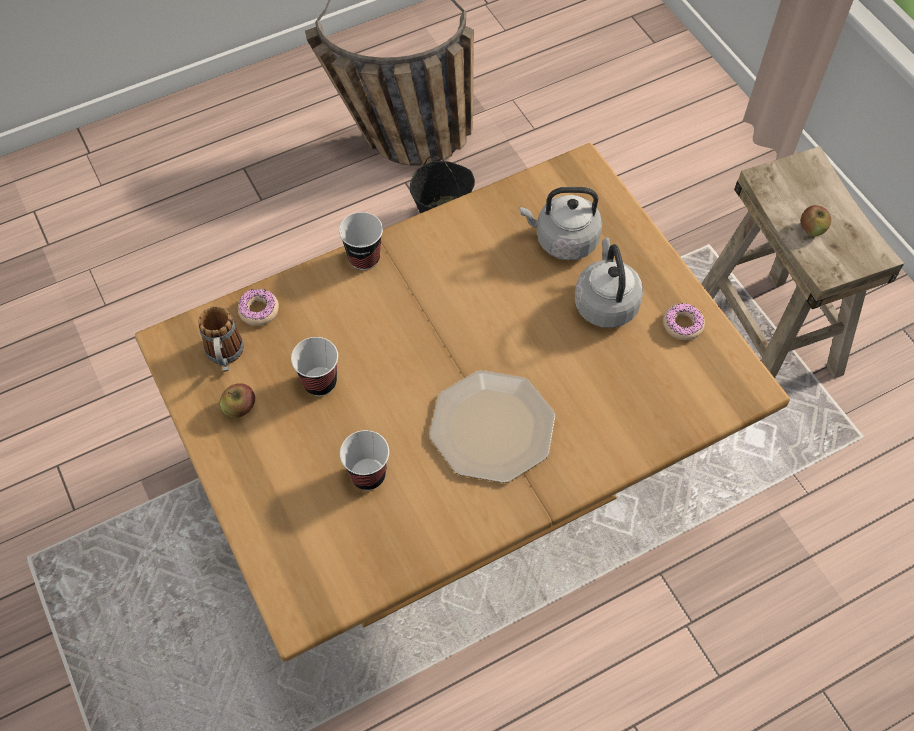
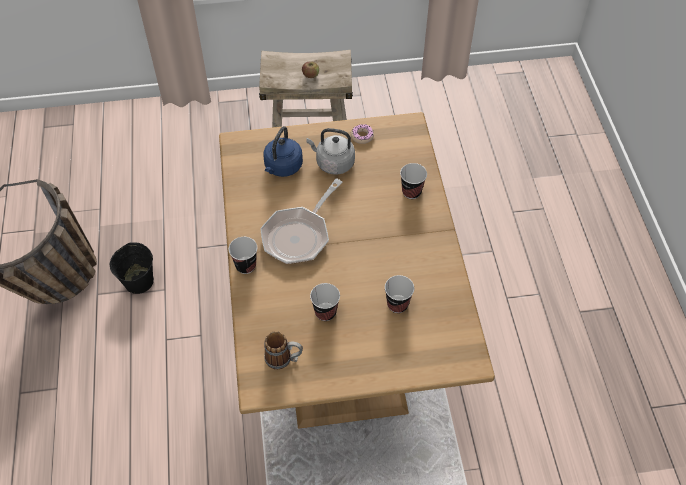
camera: 70 degrees left, 5 degrees down
apple [220,383,255,418] -> none
donut [238,288,279,326] -> none
plate [429,370,555,483] -> none
grey kettle [520,187,602,260] -> blue kettle [263,126,303,177]
none -> frying pan [260,178,343,264]
none -> cup [400,163,427,199]

